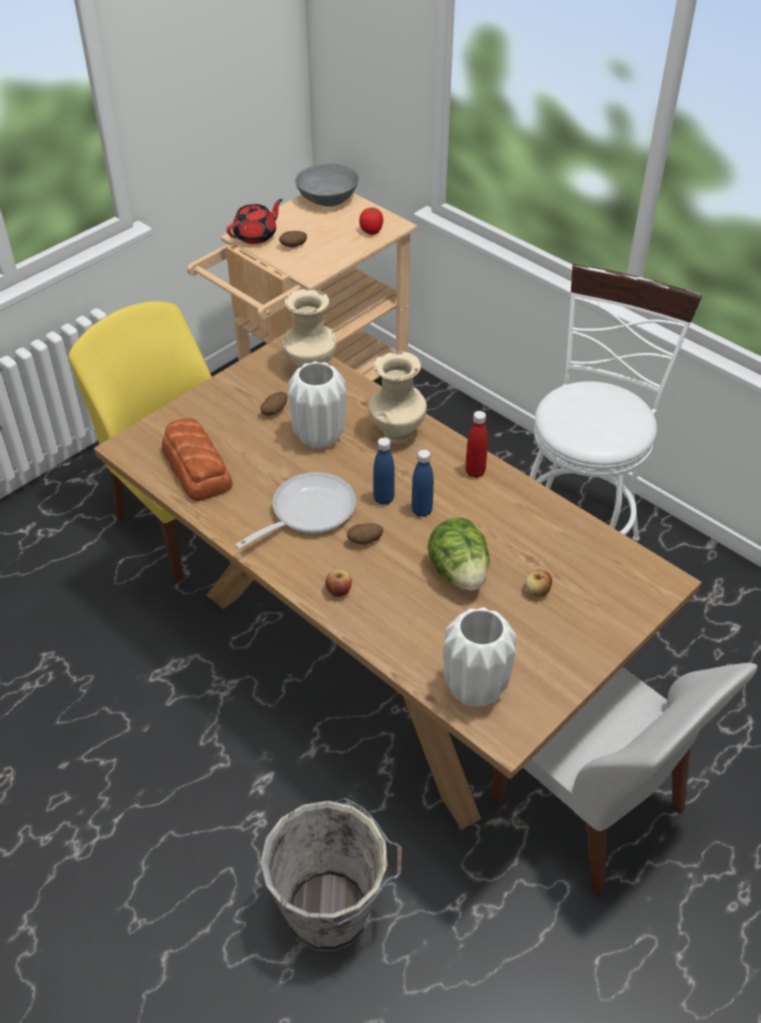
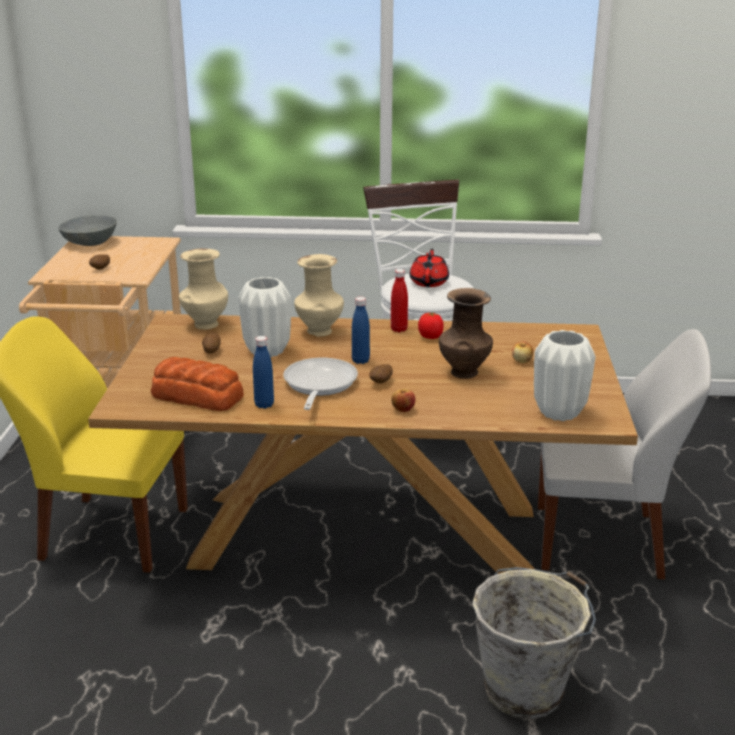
camera: 40 degrees left, 20 degrees down
red teapot [227,199,283,244] -> red teapot moved to [410,249,449,287]
tomato [359,208,383,235] -> tomato moved to [418,312,444,339]
blue bottle [411,449,434,517] -> blue bottle moved to [253,336,274,409]
lettuce [428,518,490,591] -> brown vase [439,288,493,379]

